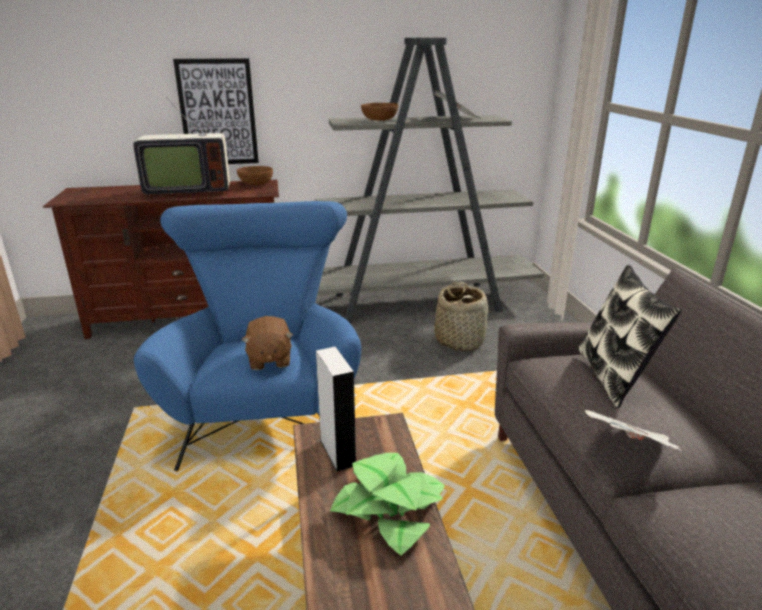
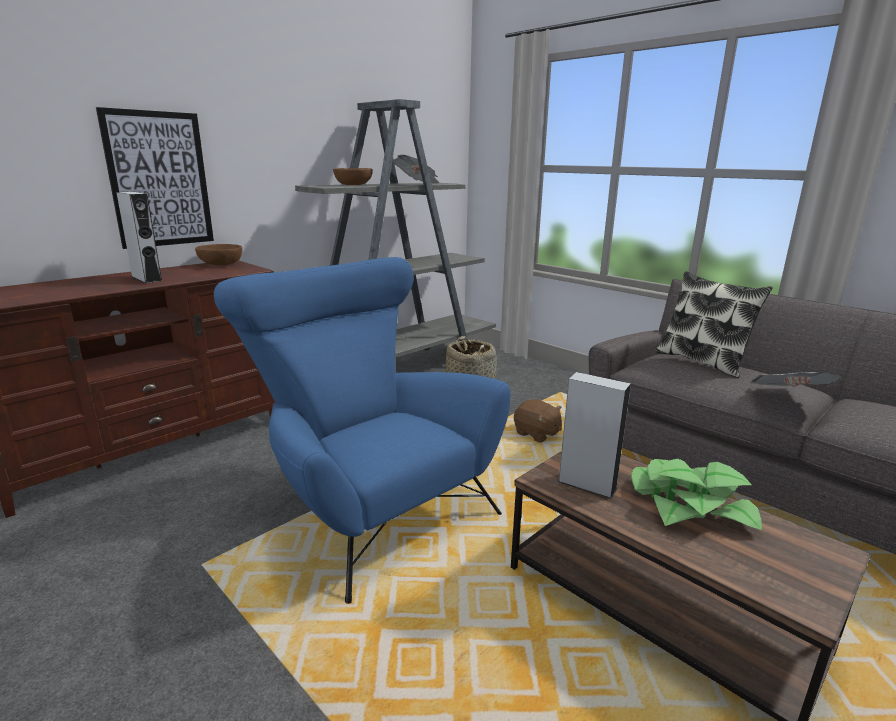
camera: 35 degrees left, 5 degrees down
television [133,92,230,198] -> grey speaker [116,192,162,283]
brown plush toy [241,316,293,370] -> brown plush toy moved to [514,399,562,443]

